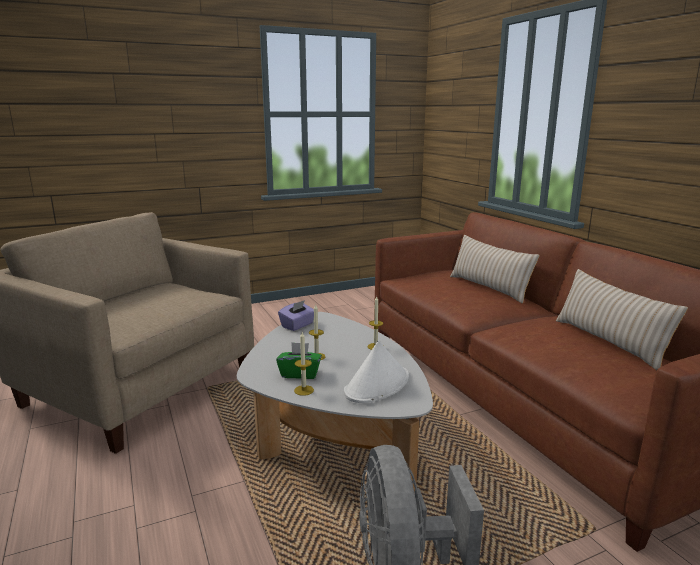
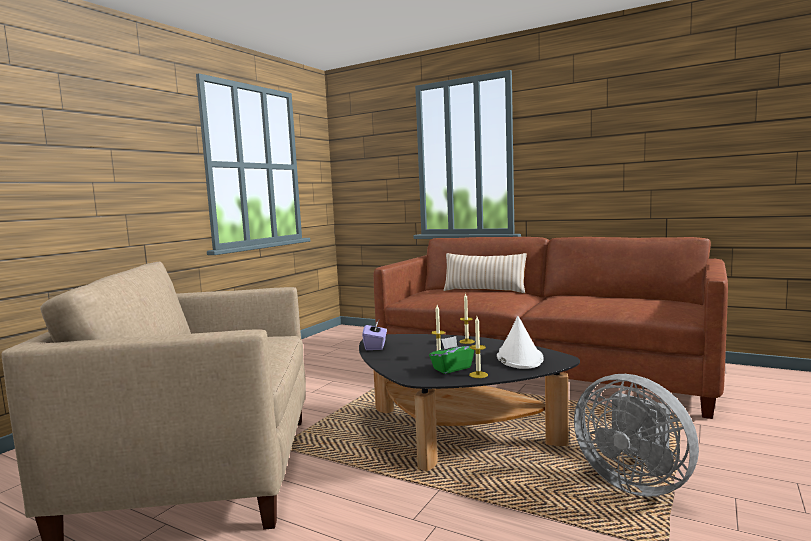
camera: 35 degrees left, 10 degrees down
white coffee table [237,312,433,492] -> black coffee table [359,334,580,471]
beige pillow [556,269,688,370] -> none

